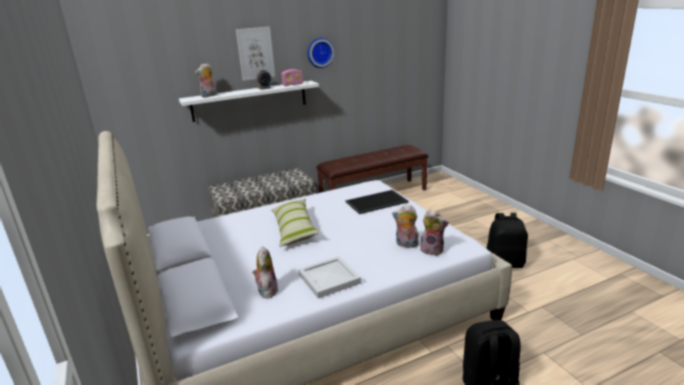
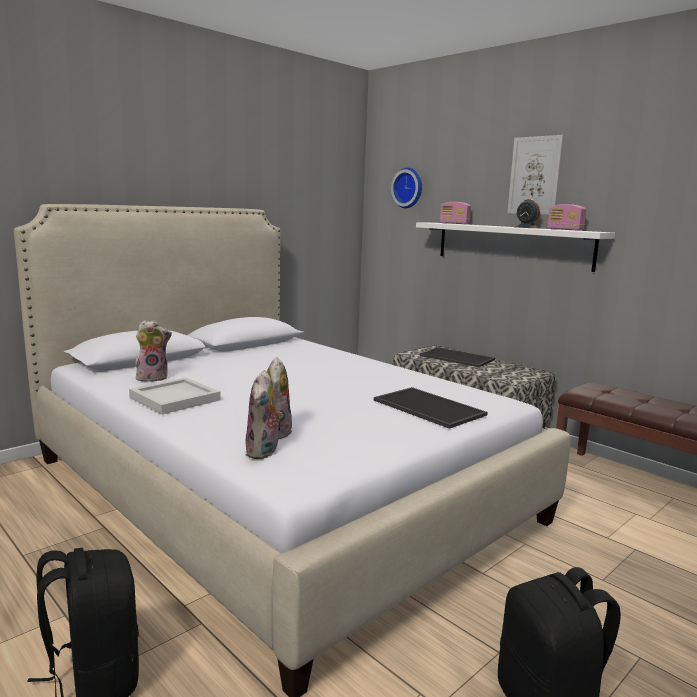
camera: 70 degrees right, 10 degrees down
plush toy [194,63,217,97] -> radio [440,202,471,224]
pillow [271,199,320,247] -> none
wall clock [308,38,334,68] -> wall clock moved to [391,168,422,208]
none -> tray [420,347,495,367]

